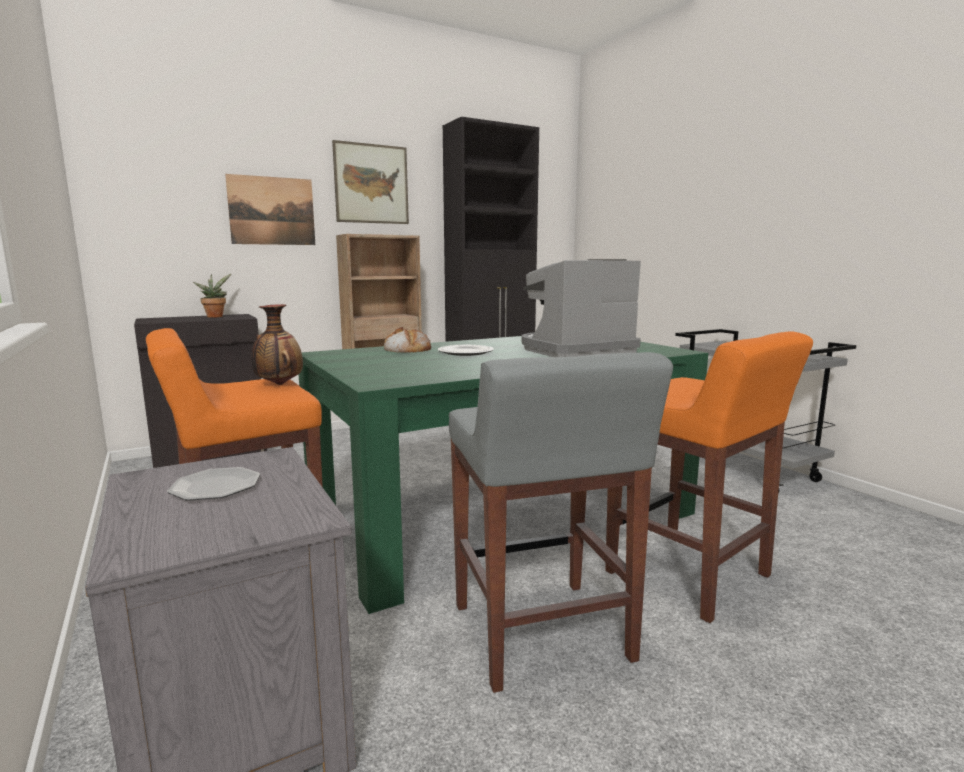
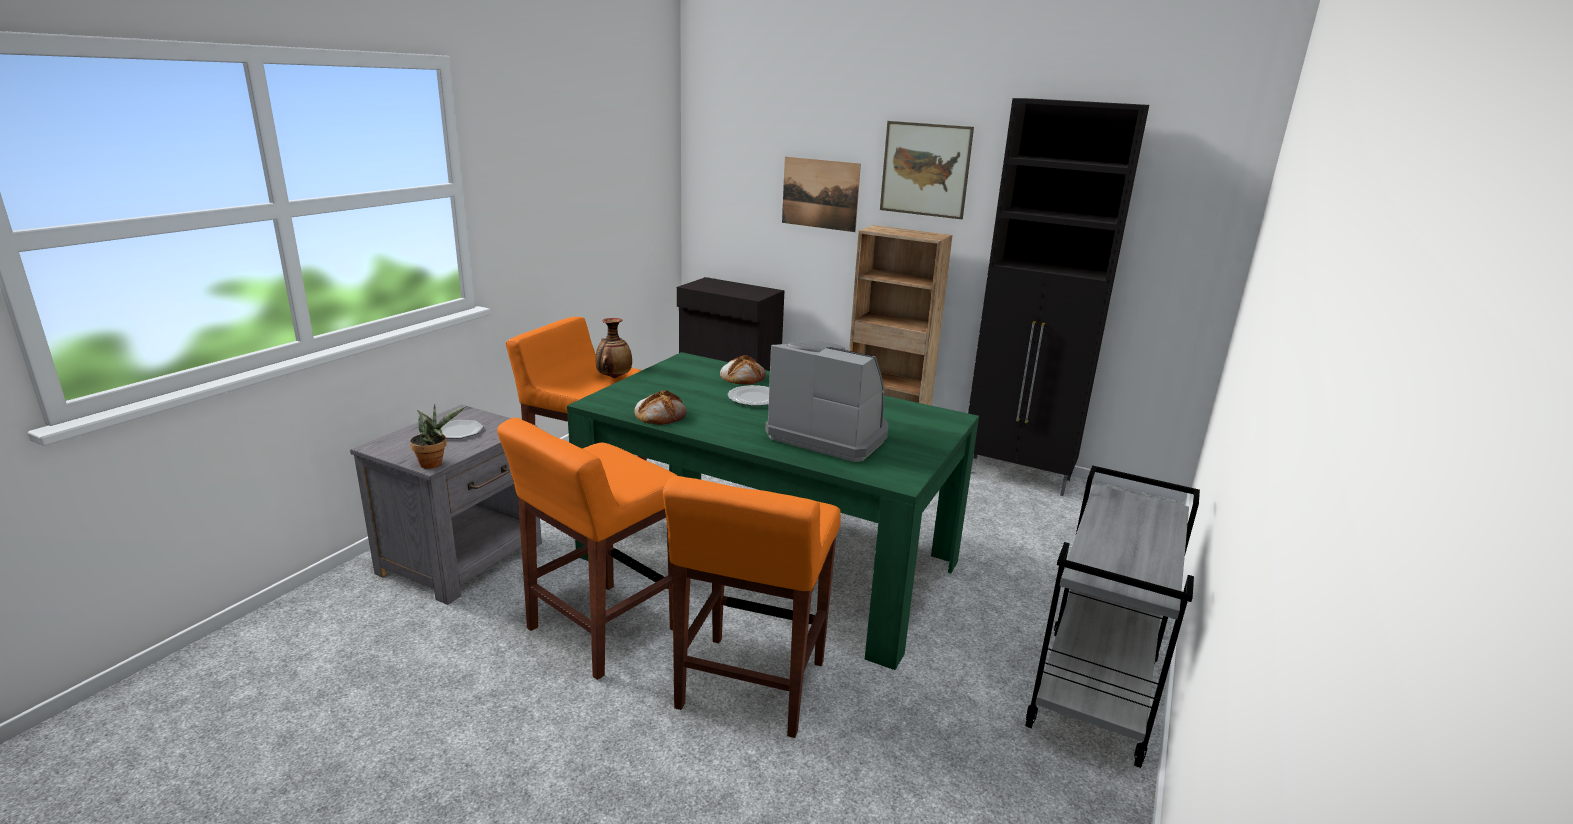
camera: 55 degrees right, 10 degrees up
potted plant [193,274,231,318] -> potted plant moved to [410,404,465,469]
grey stool [449,352,673,693] -> orange stool [497,418,678,680]
none -> bread [634,390,687,425]

